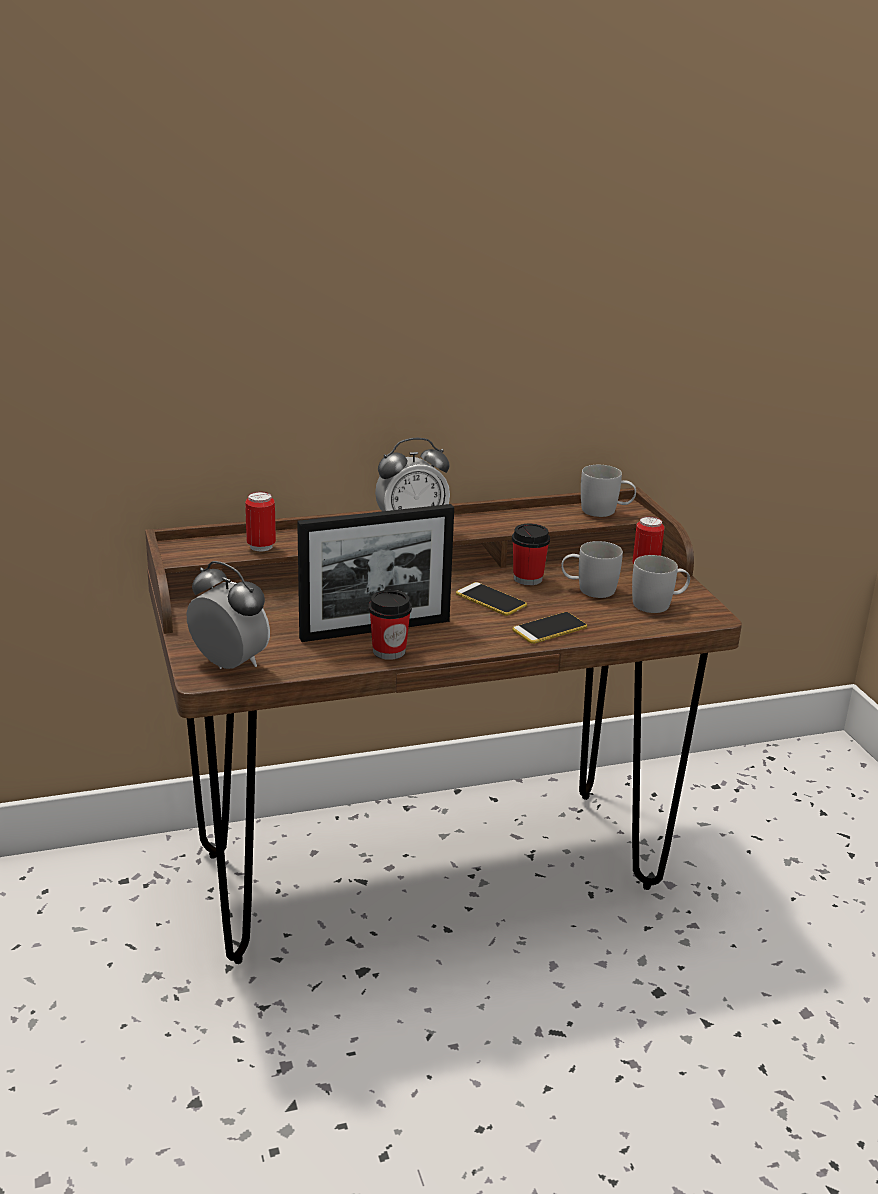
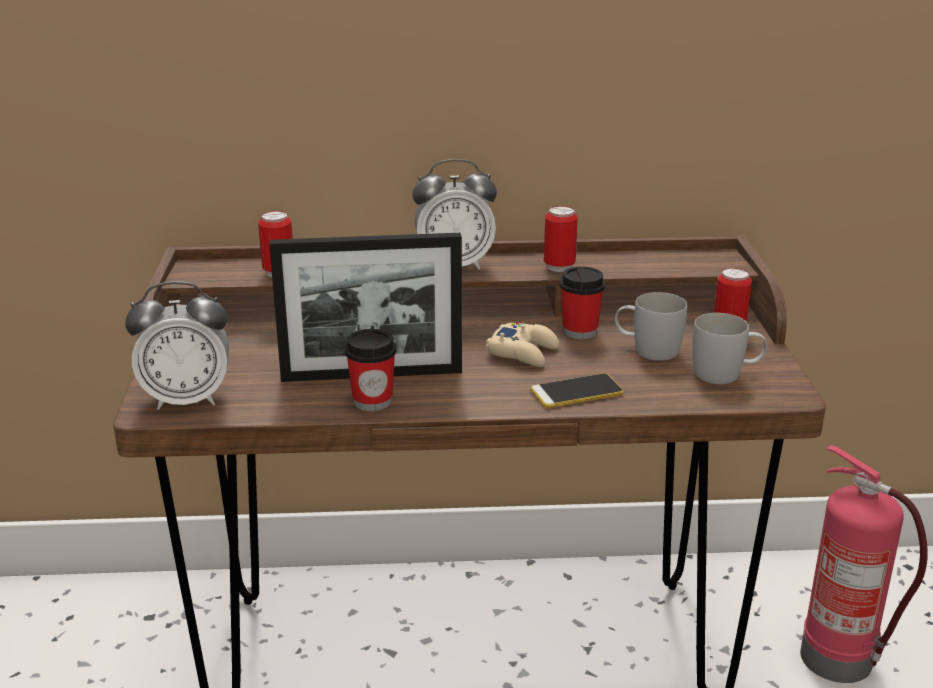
camera: 15 degrees right, 0 degrees up
alarm clock [187,561,270,669] -> alarm clock turned 120 degrees clockwise [125,281,229,410]
phone [456,582,527,616] -> beige game controller [486,322,560,367]
white mug [581,465,636,517] -> none
none -> can [544,206,578,272]
none -> fire extinguisher [800,445,928,683]

